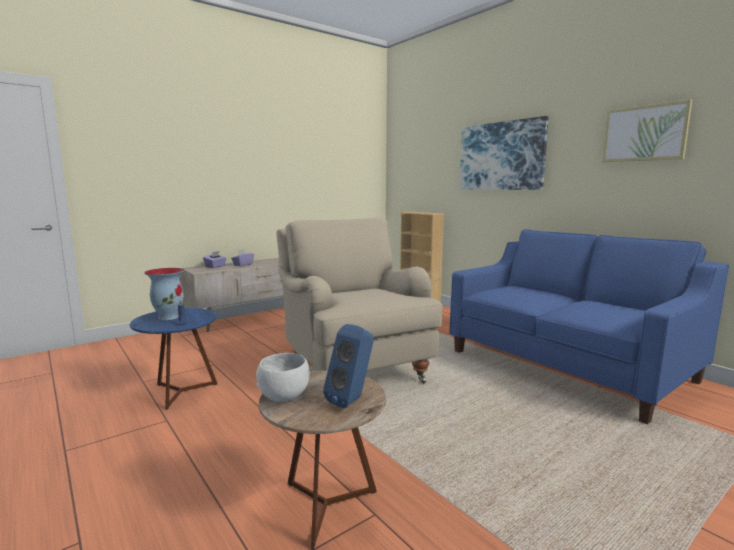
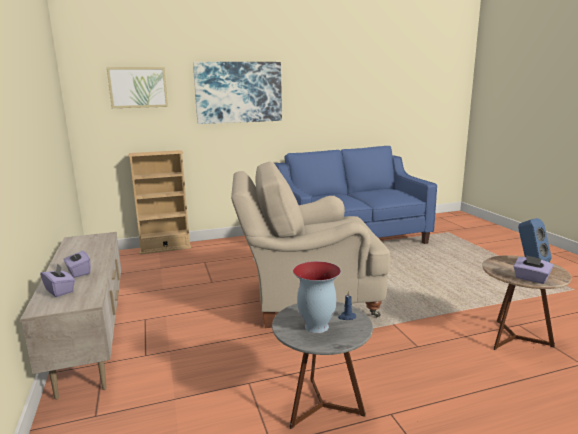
camera: 70 degrees left, 5 degrees up
blue side table [130,308,218,410] -> grey side table [272,302,373,429]
white bowl [256,353,310,402] -> purple tissue box [514,255,553,284]
picture [602,99,692,162] -> picture moved to [107,67,168,108]

